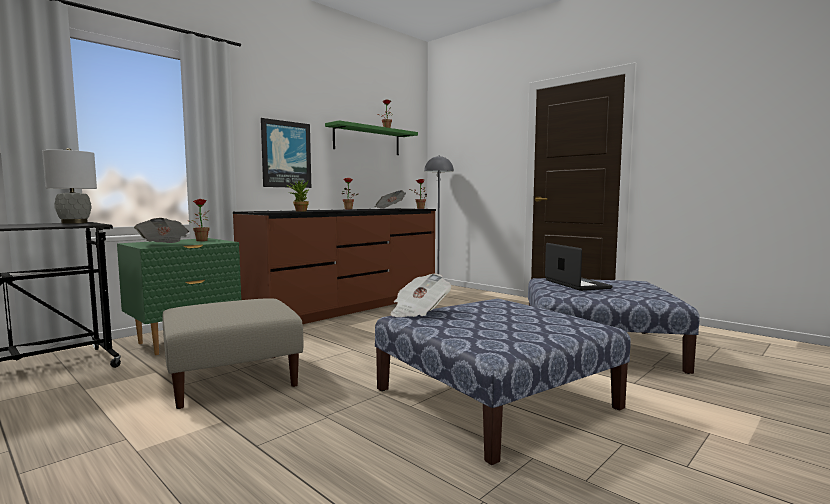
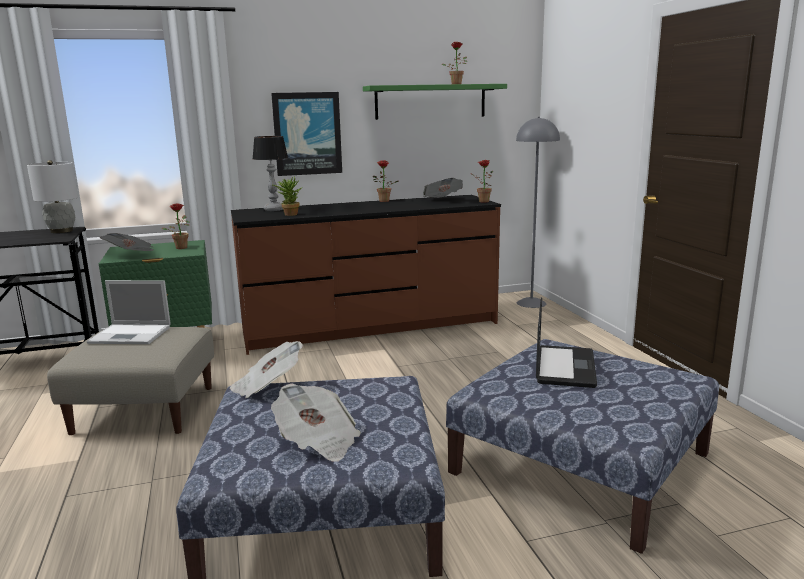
camera: 30 degrees right, 10 degrees up
none -> laptop [87,280,171,344]
none -> table lamp [253,136,288,211]
none -> newspaper [271,384,361,462]

